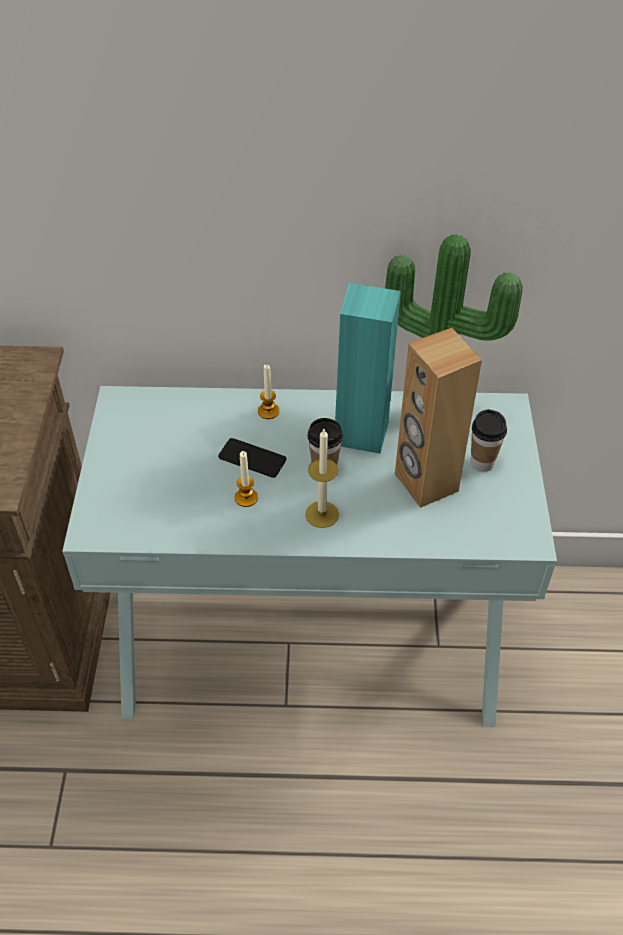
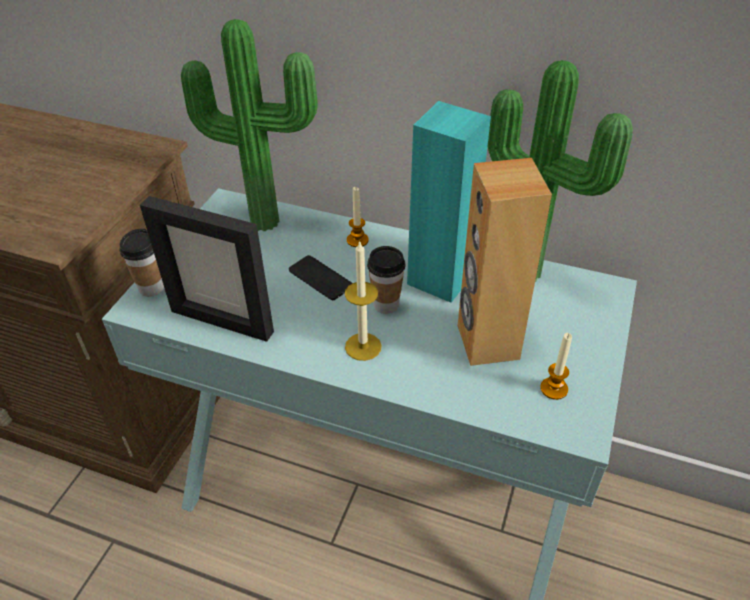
camera: 20 degrees right, 5 degrees down
candle [235,451,258,507] -> candle moved to [540,333,572,400]
cup [470,409,507,472] -> cup moved to [119,229,164,297]
none -> picture frame [140,196,274,342]
none -> potted plant [181,19,318,231]

